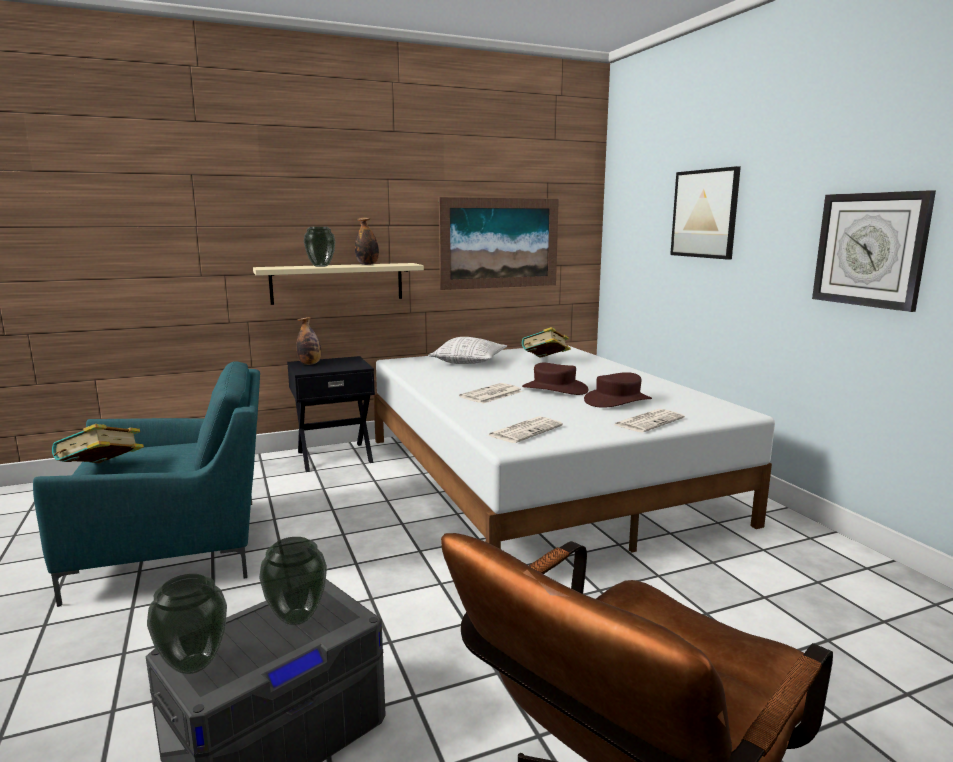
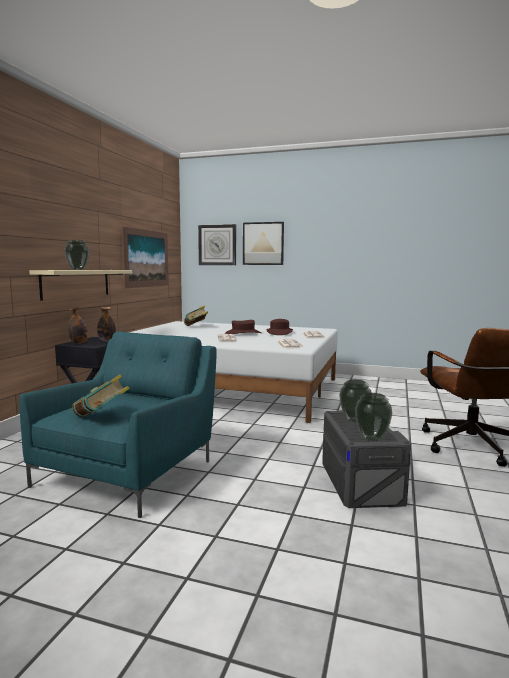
camera: 50 degrees left, 5 degrees down
bottle [355,217,379,265] -> bottle moved to [97,307,116,342]
pillow [428,337,507,364] -> none
wall clock [812,190,936,312] -> wall clock moved to [198,224,236,265]

